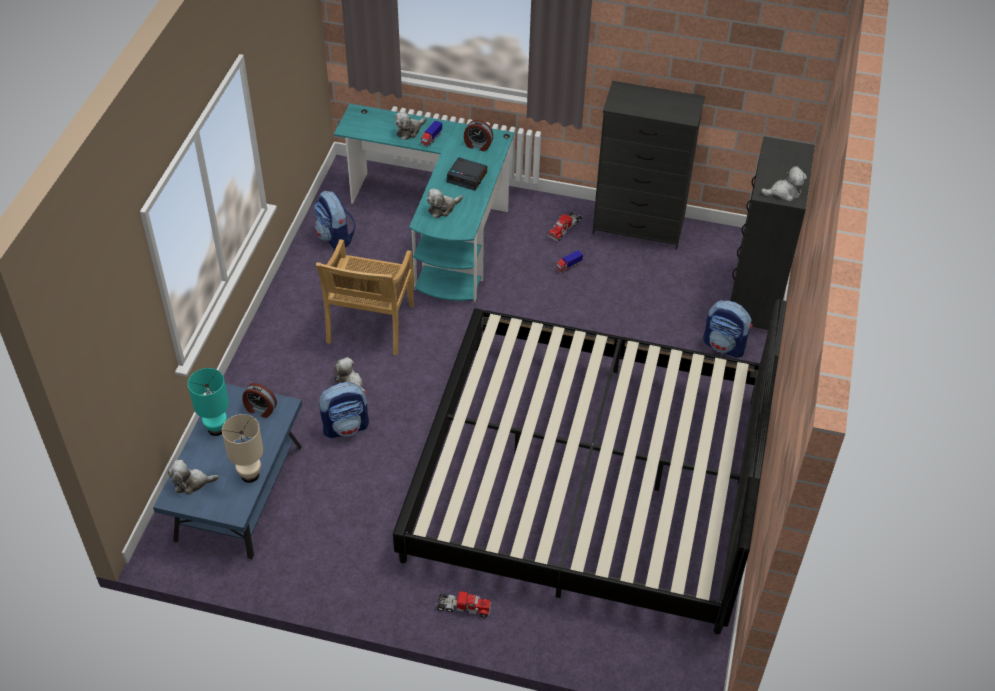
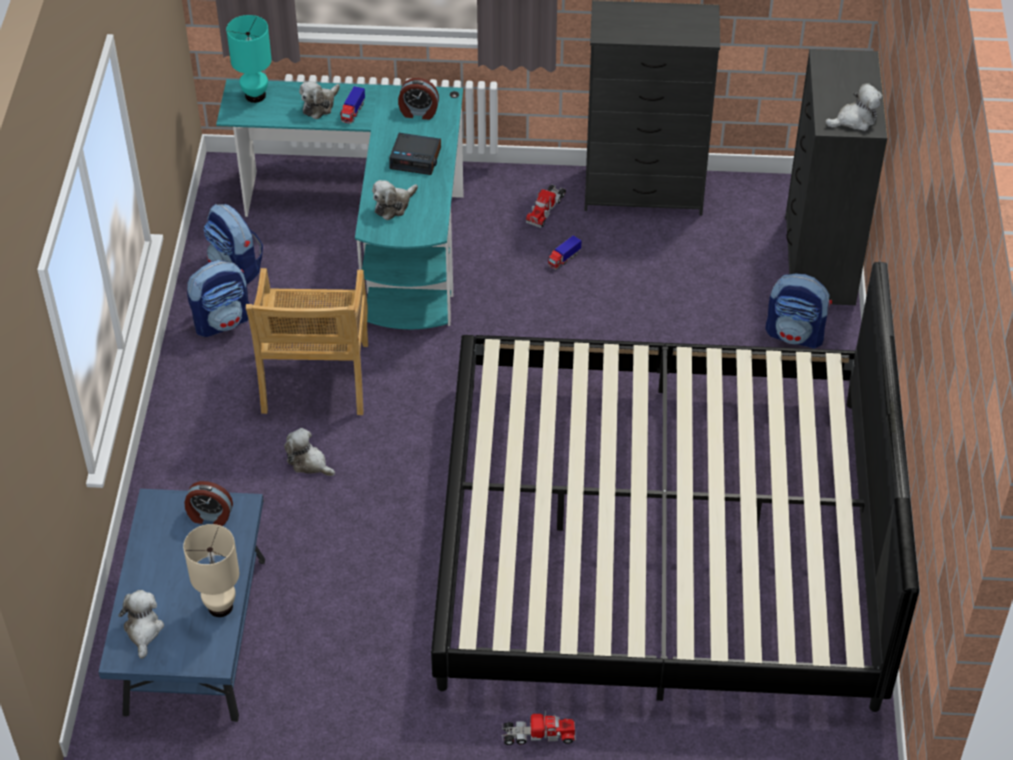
camera: 10 degrees left, 0 degrees up
plush toy [168,460,219,495] -> plush toy turned 105 degrees clockwise [118,590,164,659]
turquoise table lamp [188,368,229,436] -> turquoise table lamp moved to [226,15,272,103]
backpack [319,382,369,438] -> backpack moved to [187,260,249,337]

